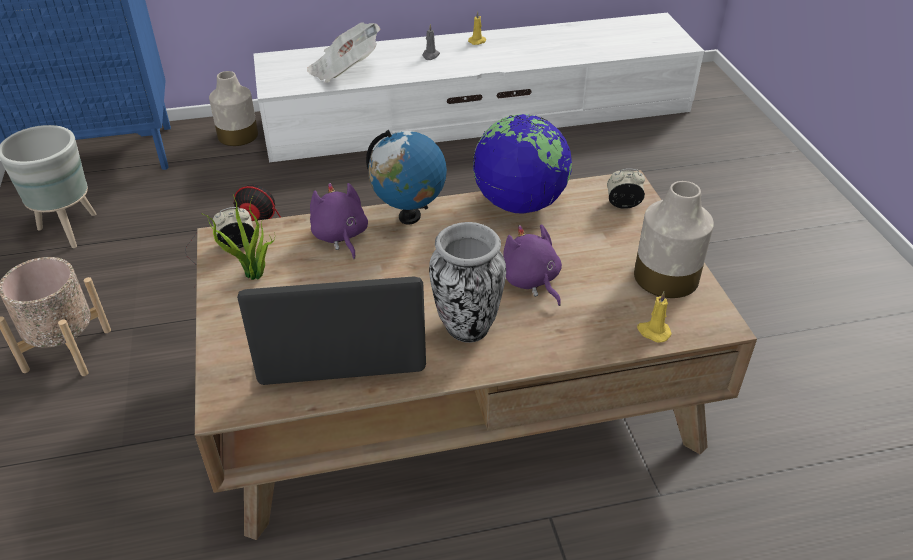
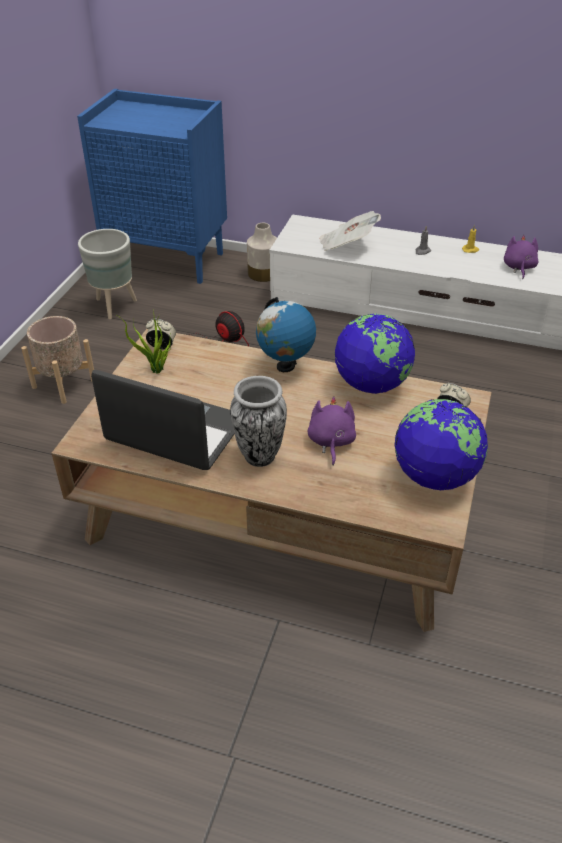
camera: 30 degrees right, 0 degrees up
purple plush toy [310,183,368,259] -> purple plush toy moved to [504,235,538,279]
beige vase [634,181,714,298] -> globe [394,399,488,490]
yellow candle [637,291,672,342] -> none

